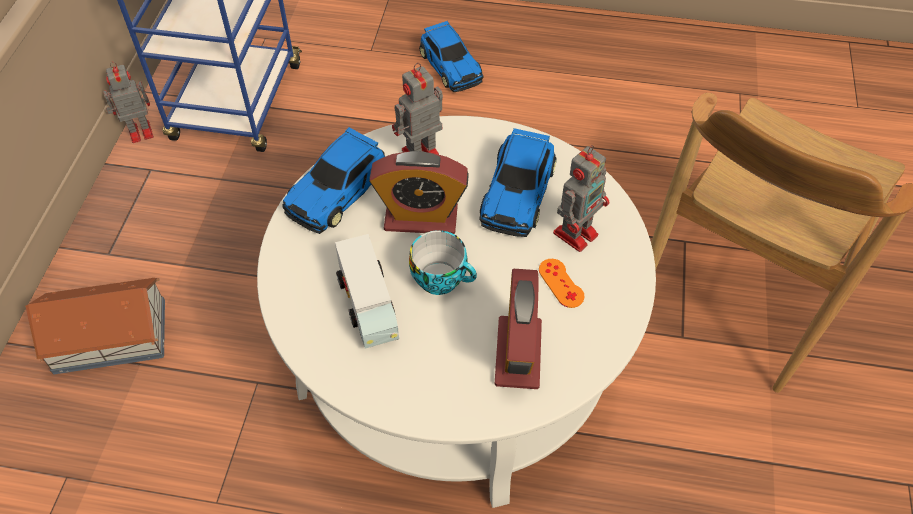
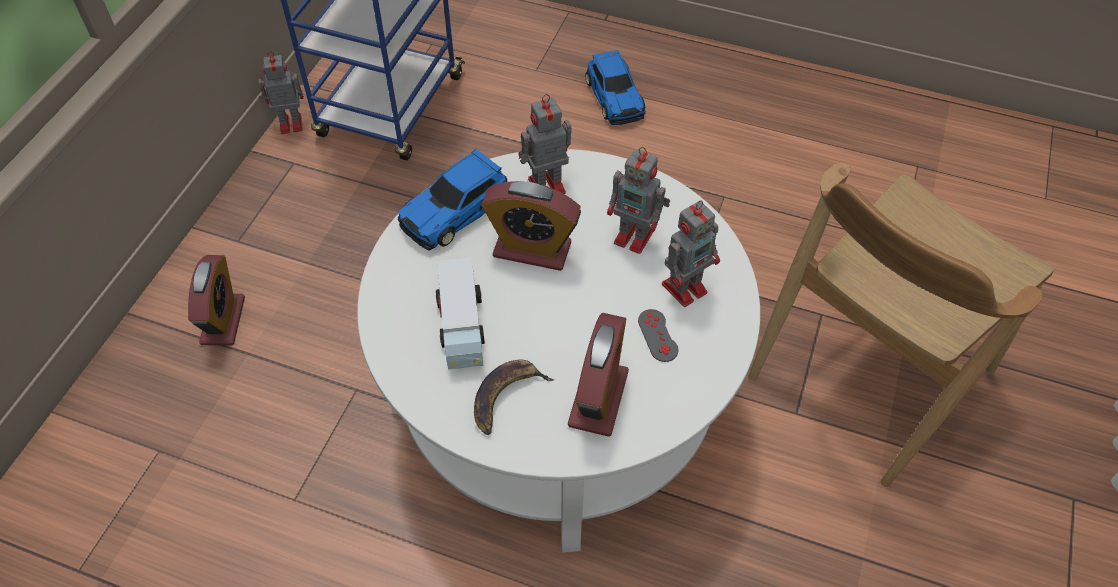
camera: 10 degrees right, 0 degrees up
toy house [25,278,165,375] -> alarm clock [188,255,245,345]
cup [409,230,477,295] -> none
toy car [479,128,557,237] -> toy robot [607,147,670,254]
orange game controller [539,259,585,308] -> grey game controller [638,309,679,362]
none -> banana [474,360,555,435]

